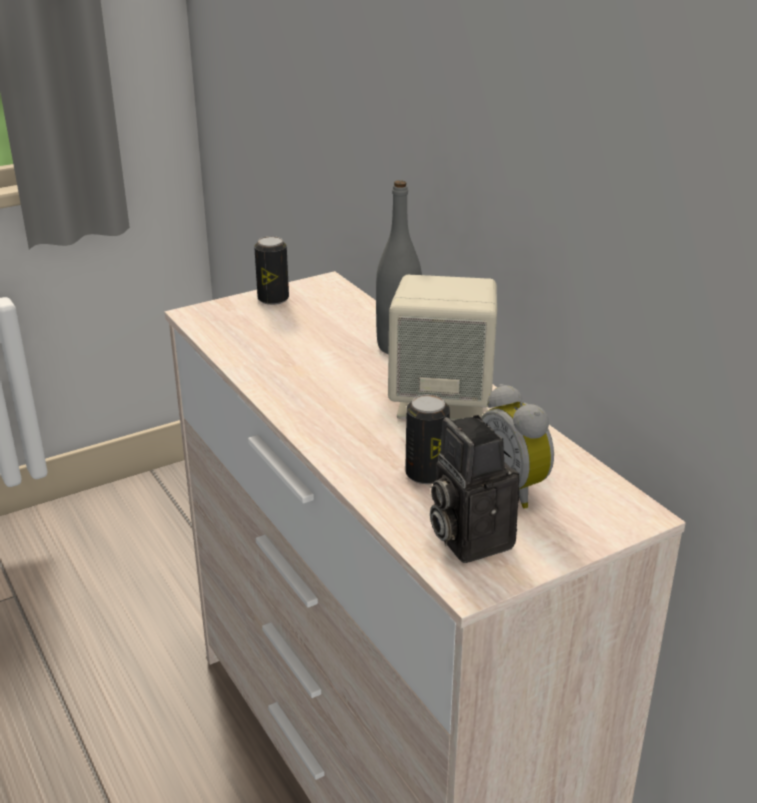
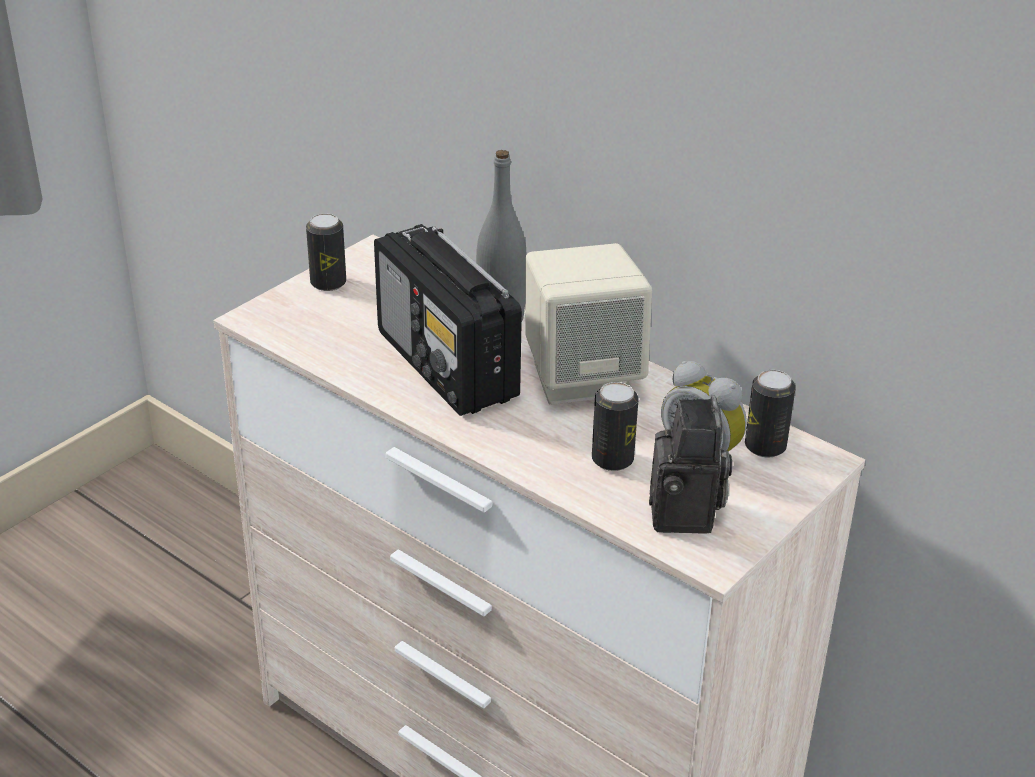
camera: 20 degrees left, 5 degrees up
camera [430,415,519,563] -> camera turned 135 degrees counterclockwise [649,395,732,533]
none -> radio [374,224,522,416]
none -> can [745,370,796,458]

